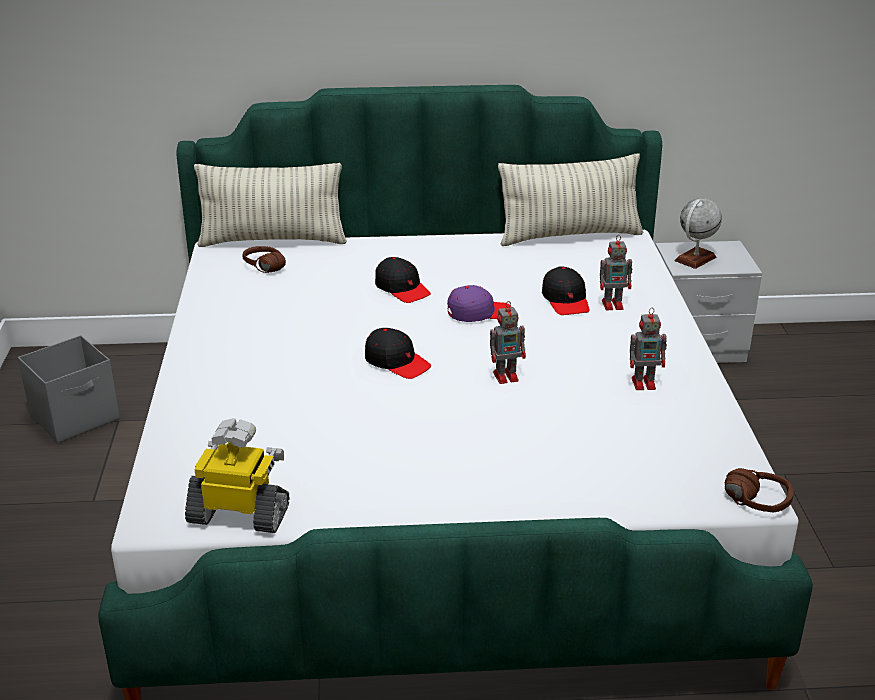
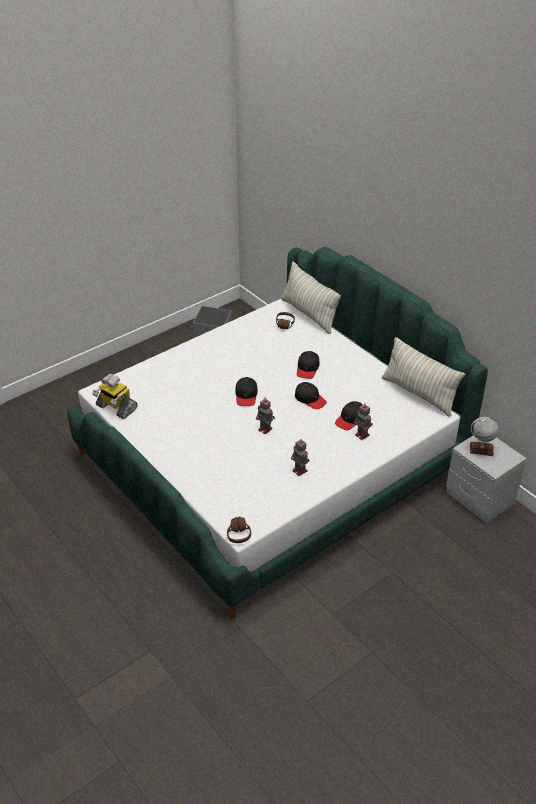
camera: 55 degrees right, 10 degrees up
toy robot [185,418,290,533] -> toy robot turned 150 degrees clockwise [92,374,138,419]
purple cap [447,285,511,322] -> black cap [295,382,327,410]

